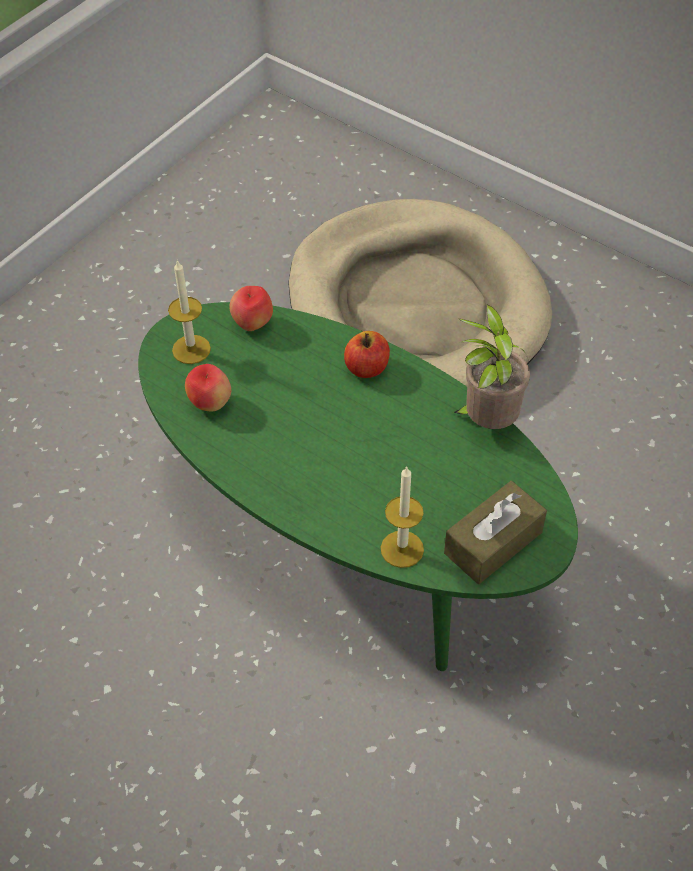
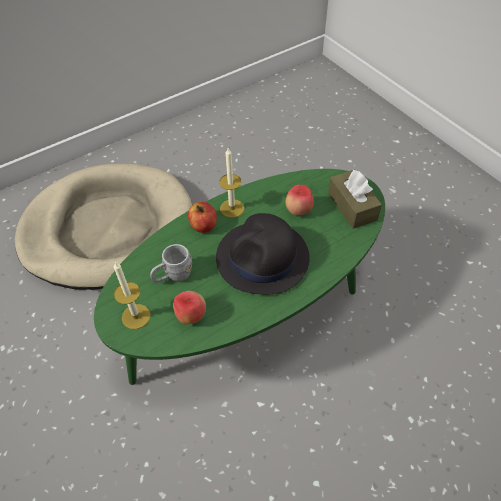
camera: 70 degrees left, 0 degrees up
apple [229,286,273,331] -> apple moved to [285,185,314,215]
candle [381,466,424,568] -> candle moved to [219,148,244,218]
potted plant [453,304,530,429] -> none
none -> grey mug [150,244,192,283]
none -> black hat [216,213,310,294]

